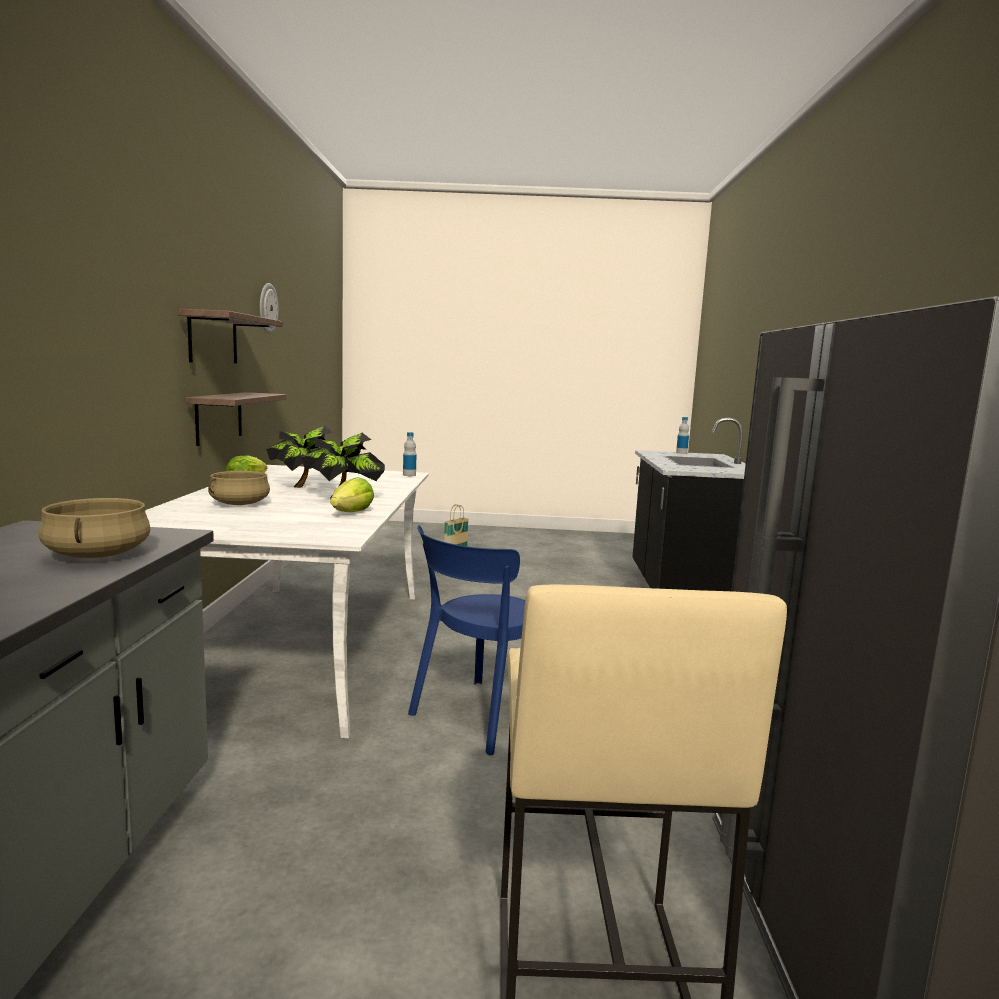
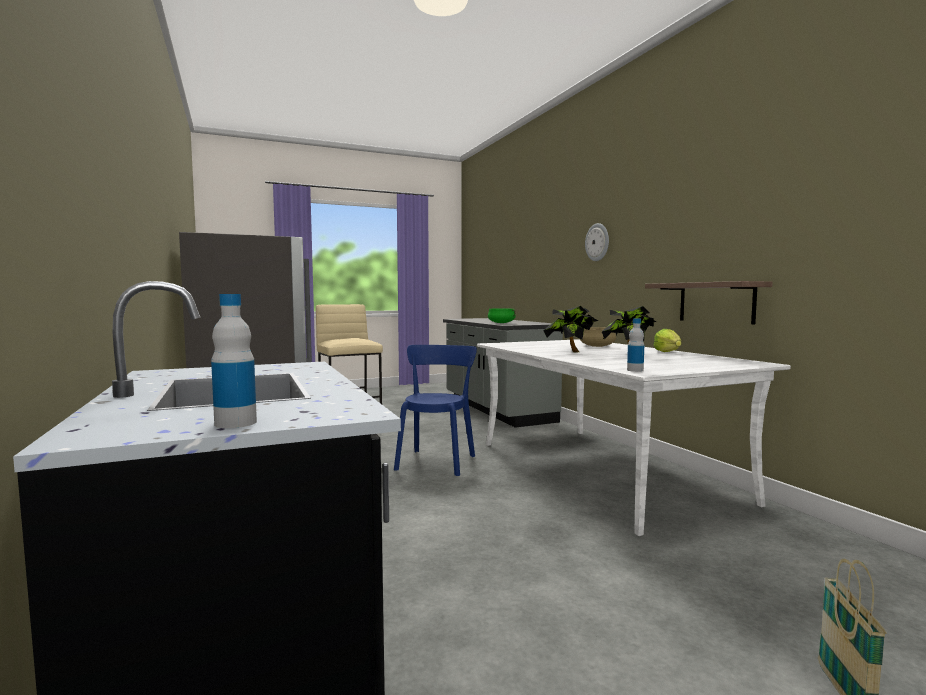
camera: 155 degrees right, 5 degrees down
beige cooking pot [38,498,150,558] -> green cooking pot [488,309,516,323]
shelf [178,309,283,363] -> none
wall clock [260,283,279,334] -> wall clock moved to [585,223,609,261]
lettuce [331,477,374,512] -> none

